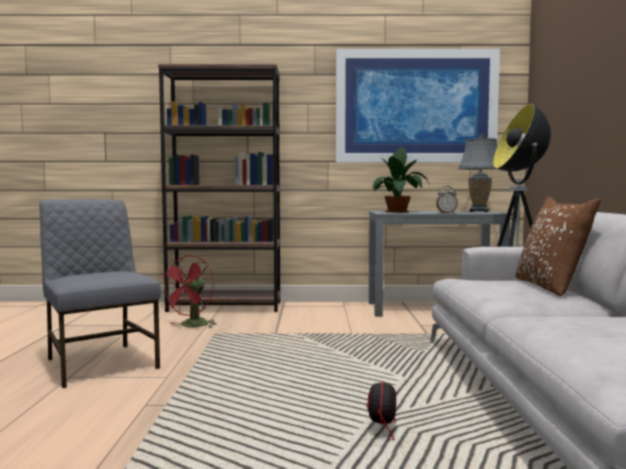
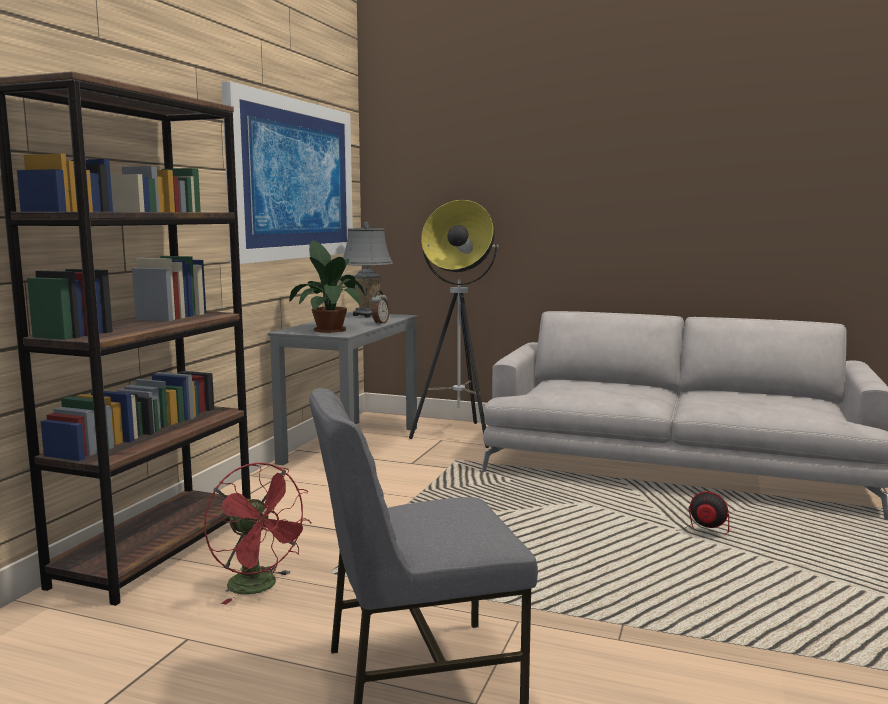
camera: 70 degrees left, 5 degrees up
brown pillow [515,197,601,296] -> none

